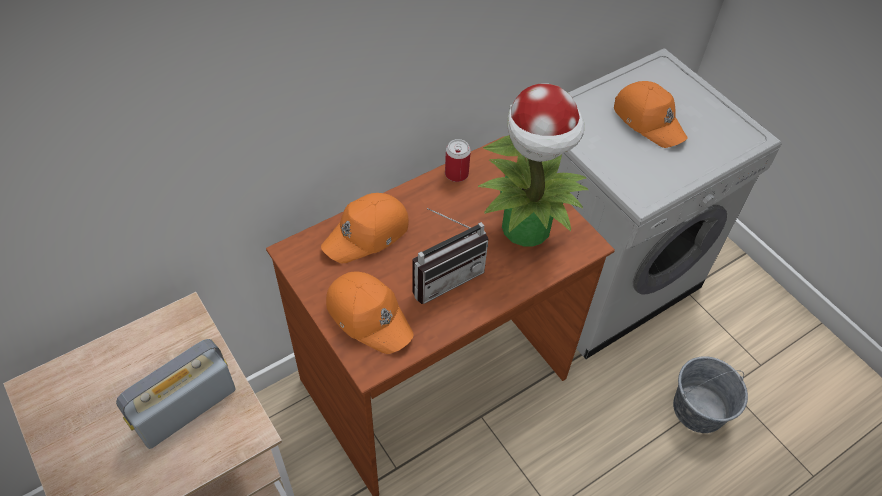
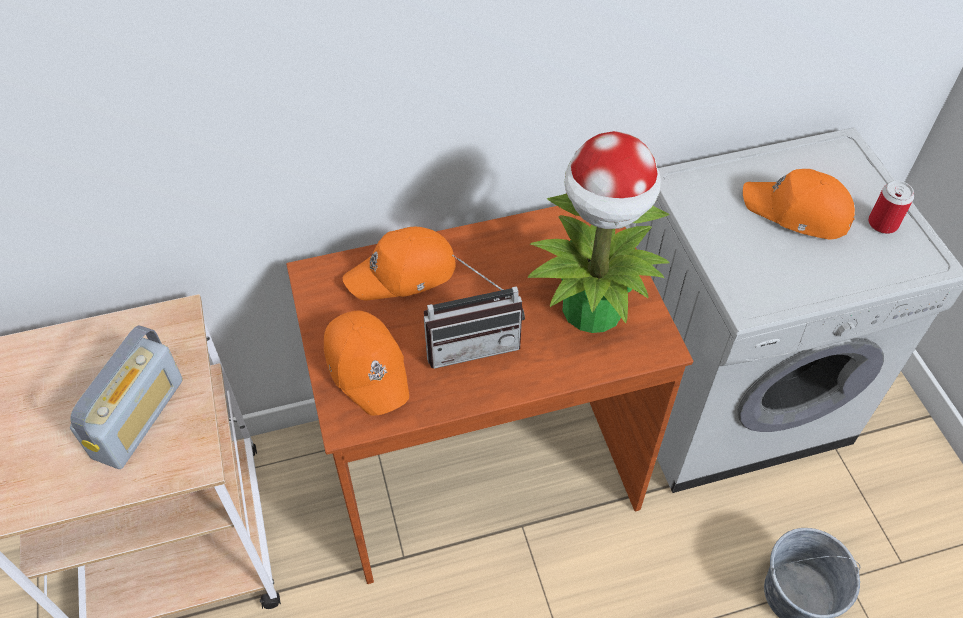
camera: 20 degrees right, 0 degrees up
radio [116,339,236,449] -> radio turned 135 degrees clockwise [70,325,183,469]
can [445,139,471,182] -> can moved to [868,180,914,234]
orange cap [614,81,688,148] -> orange cap turned 135 degrees clockwise [743,169,855,239]

